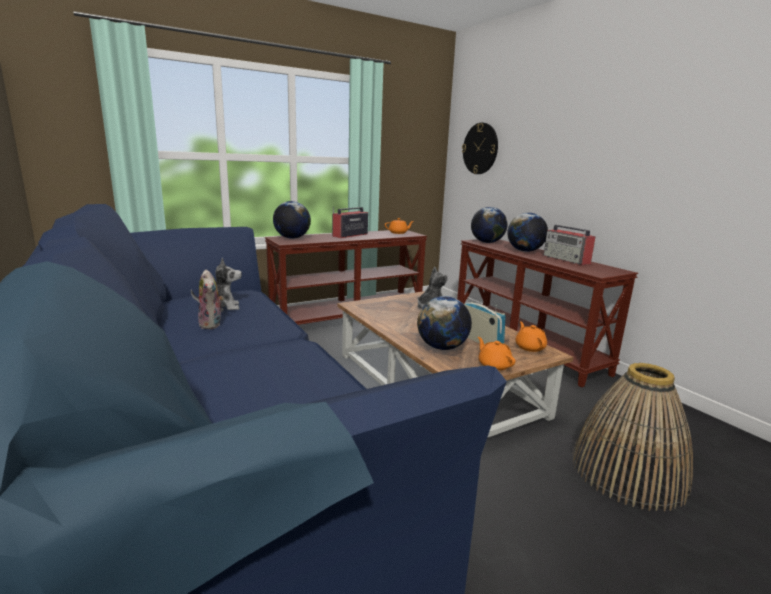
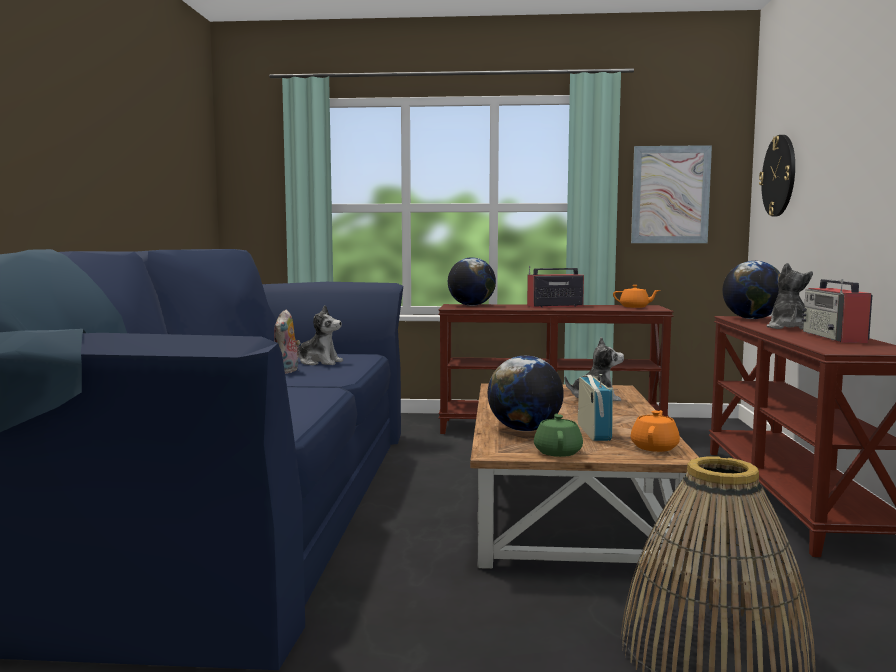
camera: 35 degrees right, 10 degrees down
orange teapot [478,337,515,371] -> green teapot [534,413,583,457]
globe [507,213,548,252] -> plush toy [767,263,813,330]
none -> picture [631,145,712,243]

